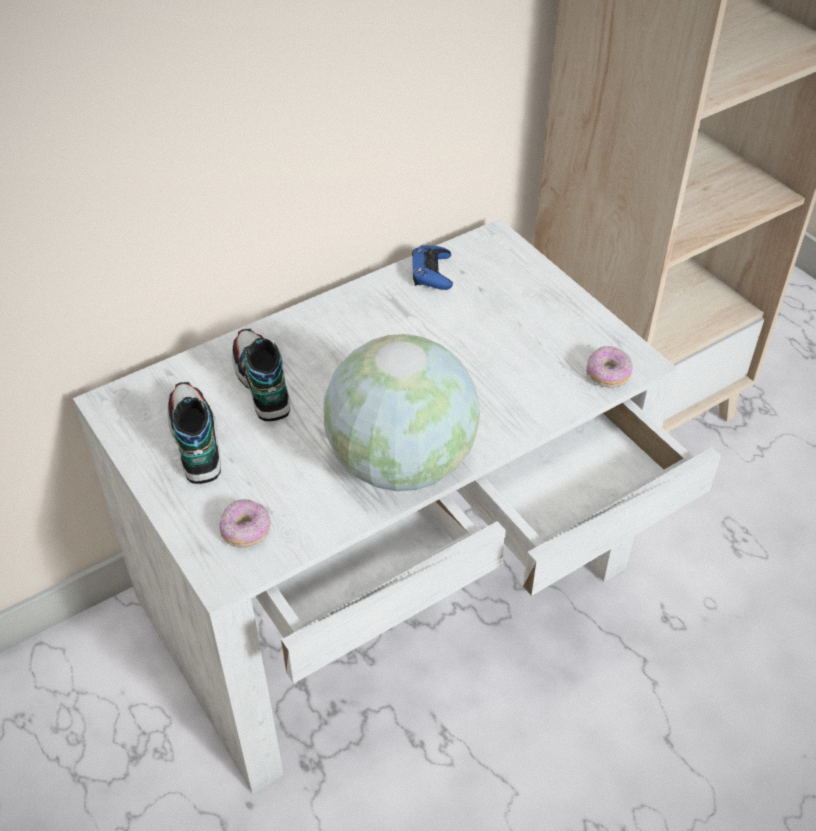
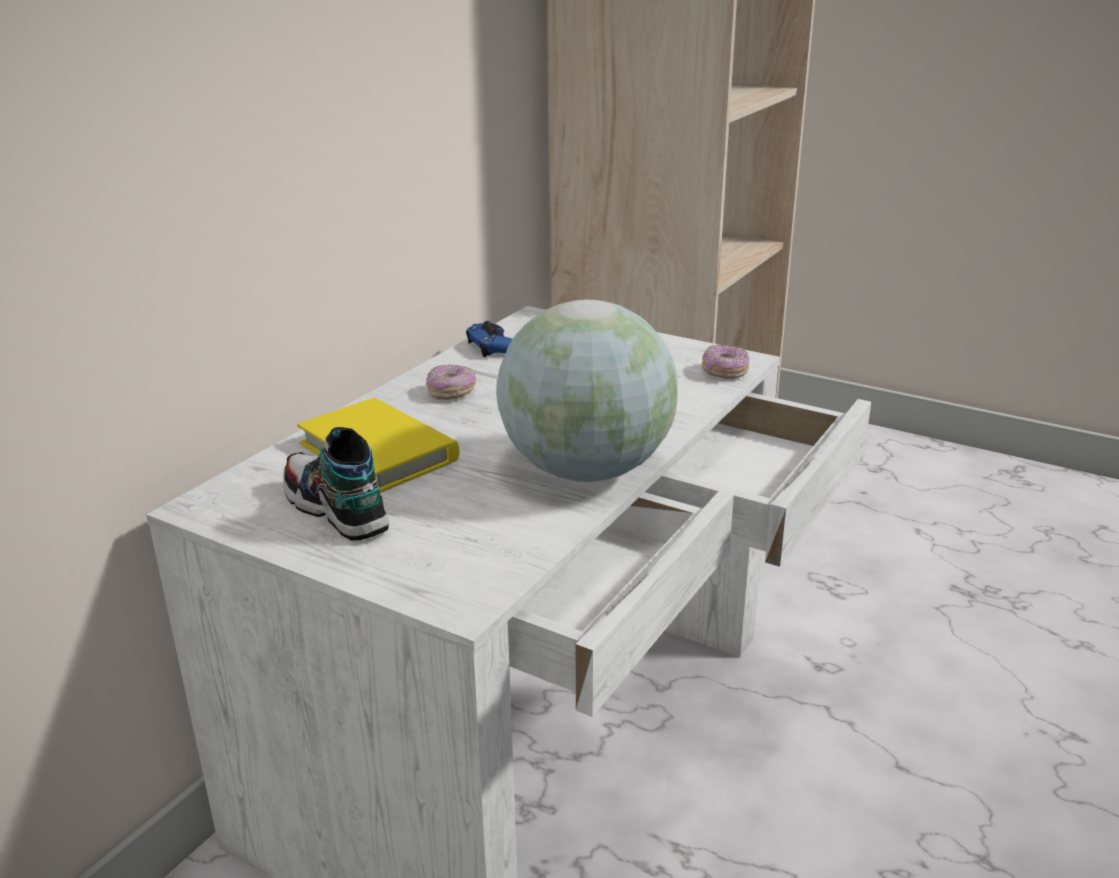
camera: 25 degrees left, 20 degrees down
donut [219,499,271,548] -> donut moved to [426,365,476,400]
shoe [232,329,290,421] -> yellow book [297,398,460,493]

